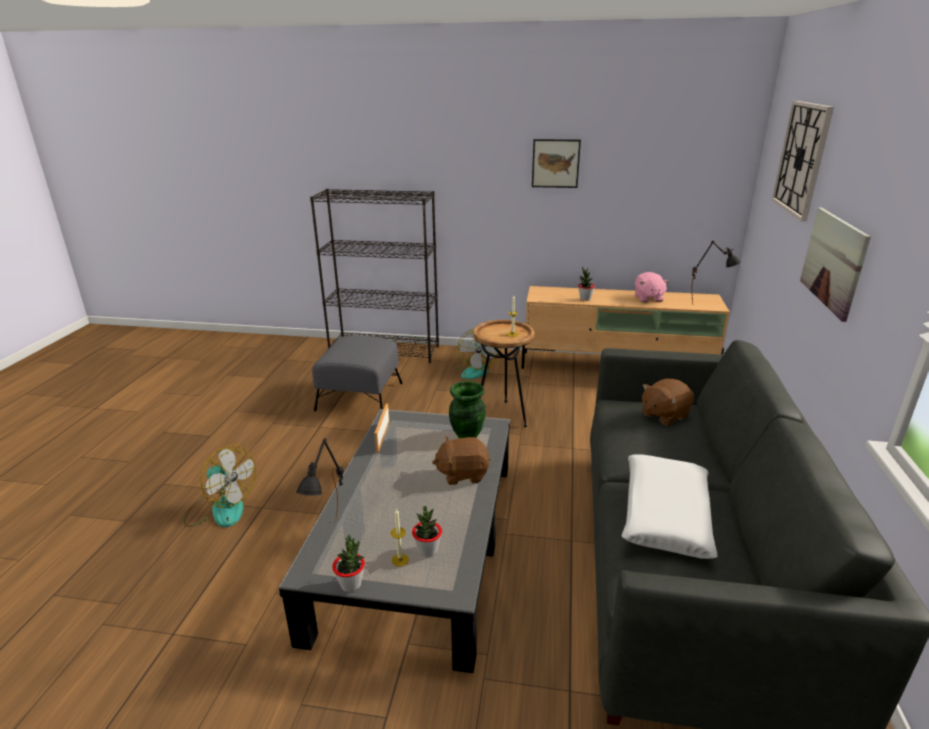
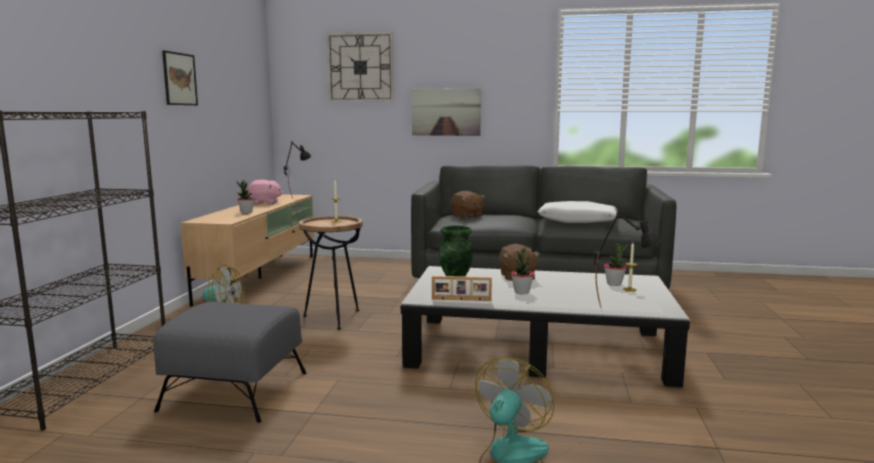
camera: 90 degrees left, 15 degrees down
potted plant [332,534,365,592] -> potted plant moved to [511,247,534,294]

